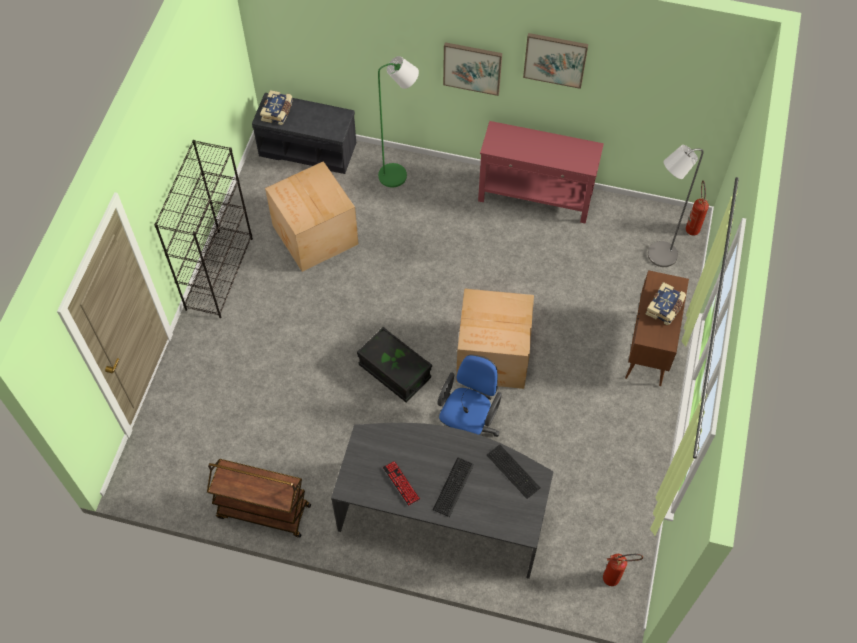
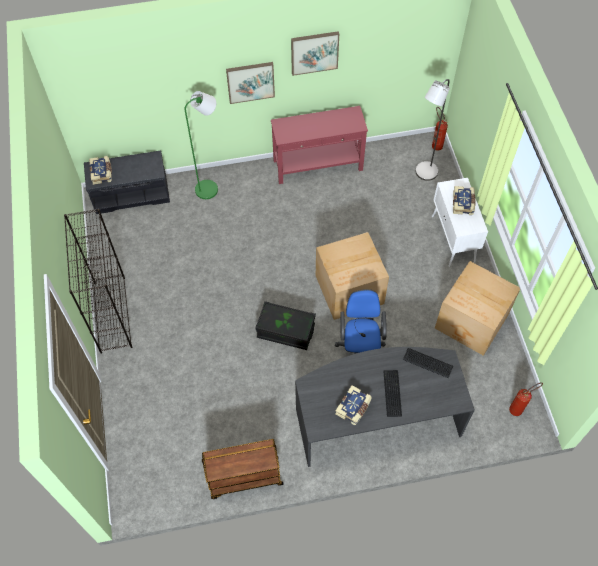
camera: 25 degrees left, 0 degrees up
cardboard box [265,161,359,272] -> cardboard box moved to [435,261,520,356]
keyboard [383,461,420,506] -> book [335,385,372,425]
brown cabinet [625,270,689,386] -> white cabinet [432,178,488,267]

